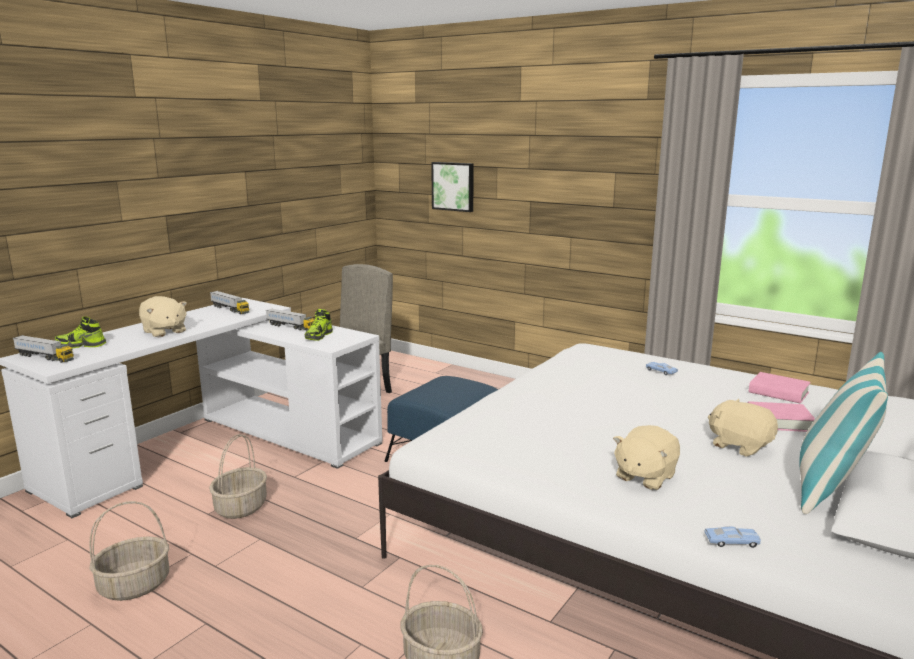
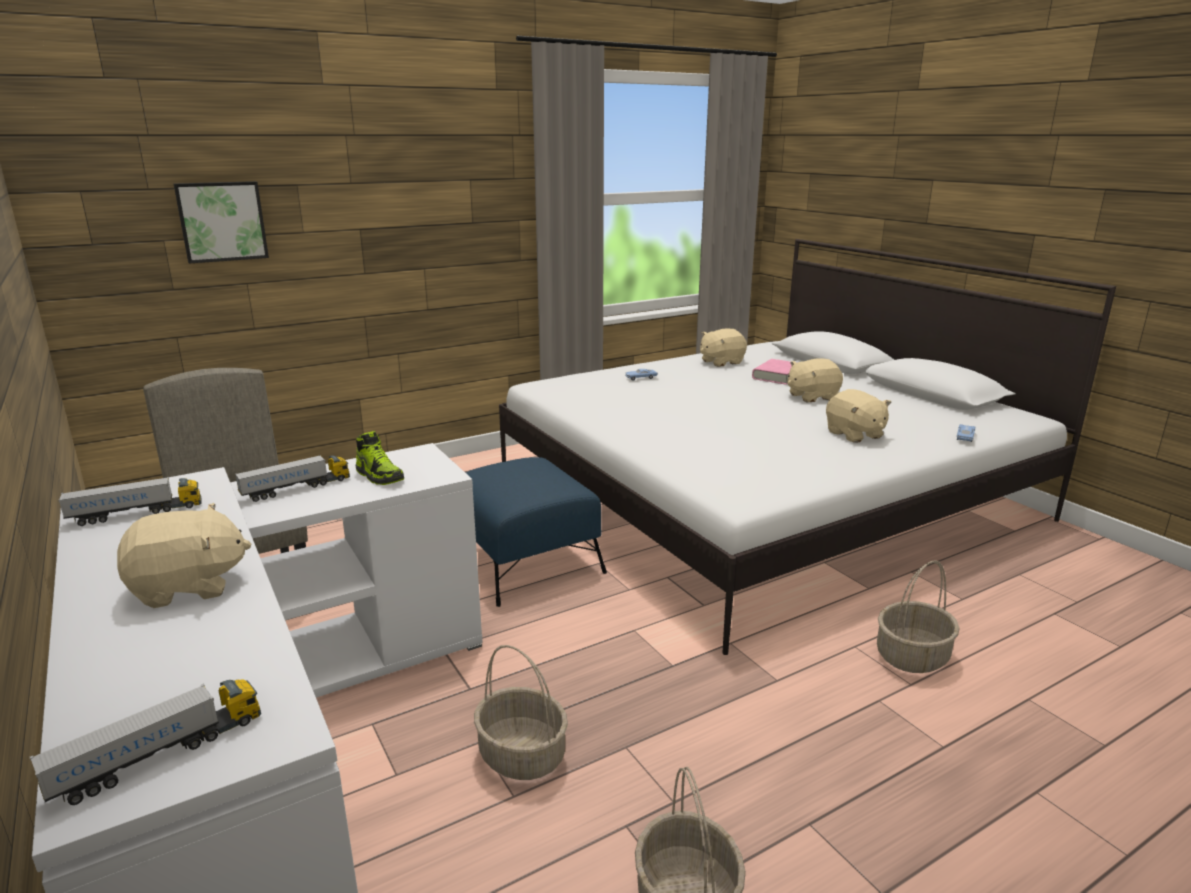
camera: 65 degrees left, 5 degrees up
shoe [55,317,106,348] -> none
pink book [749,372,811,403] -> beige plush toy [700,329,747,367]
pillow [799,352,888,514] -> none

